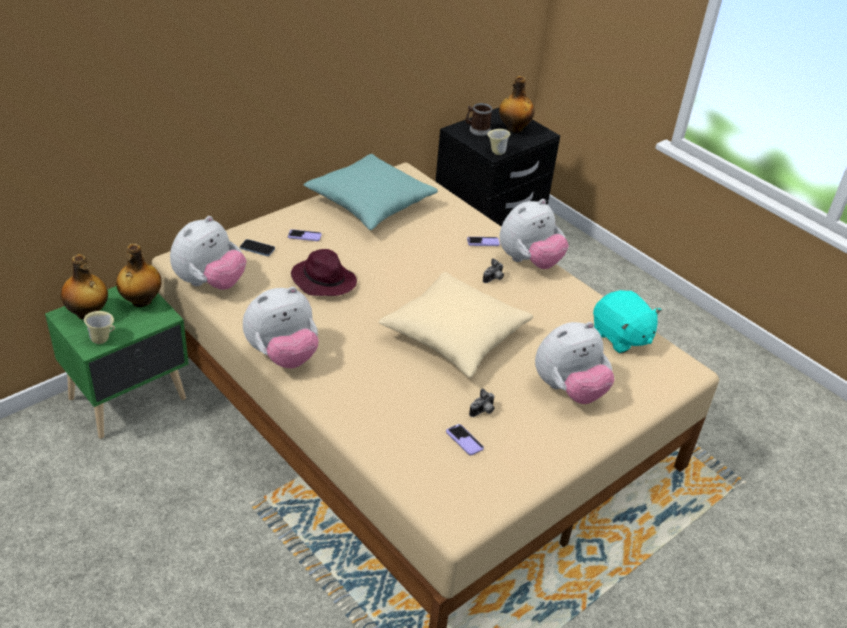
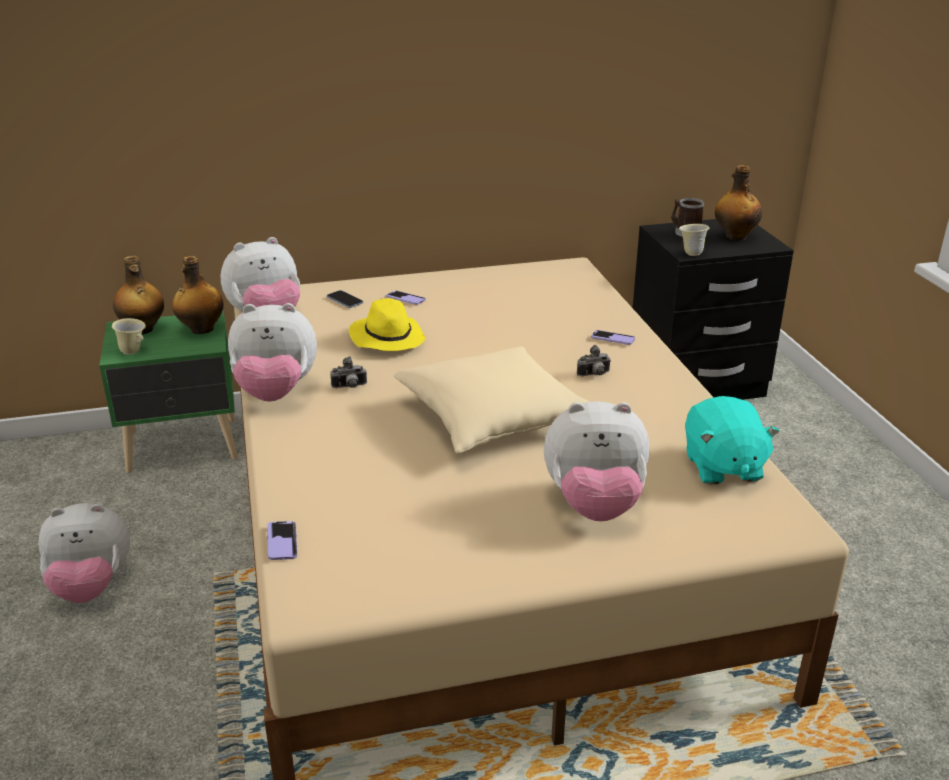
camera: 30 degrees right, 10 degrees down
purple hat [291,249,357,296] -> yellow hat [349,298,426,351]
turquoise pillow [304,154,438,230] -> none
phone [446,424,484,455] -> phone moved to [267,521,297,560]
camera [469,388,495,417] -> camera moved to [330,356,367,388]
plush toy [499,199,569,269] -> plush toy moved to [38,503,130,603]

